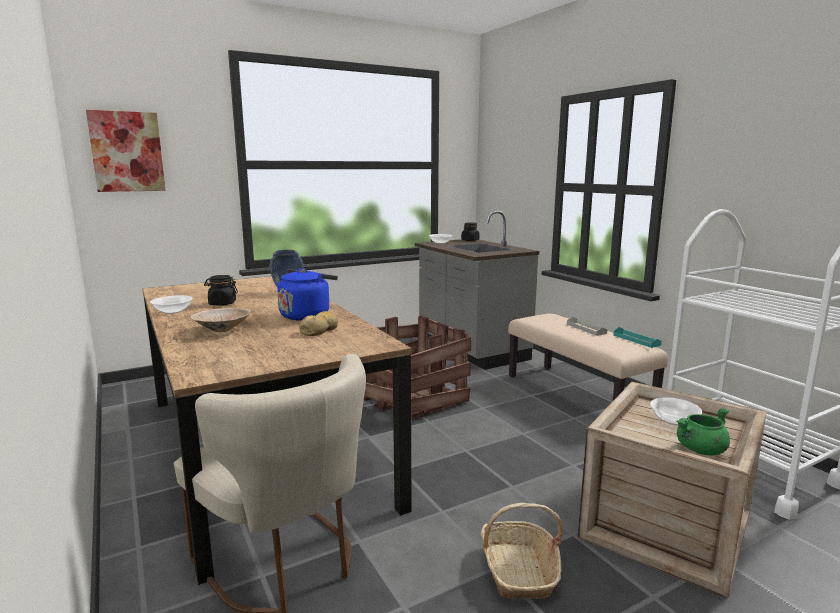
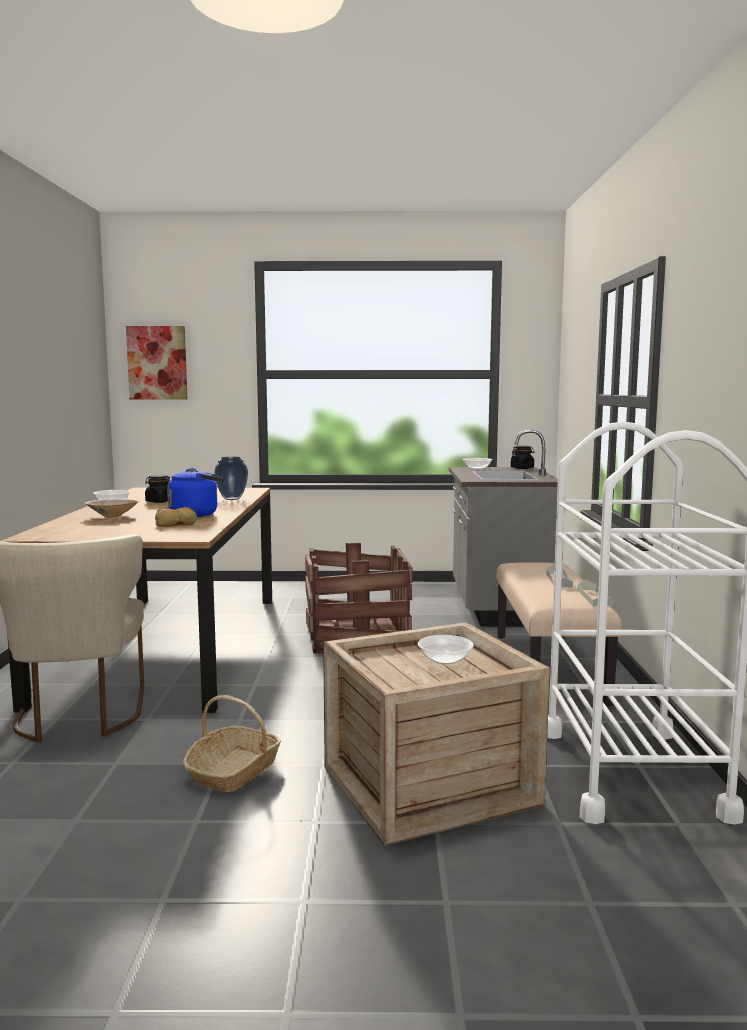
camera: 30 degrees right, 5 degrees down
turquoise tray [613,327,662,348] -> grey tray [577,580,613,606]
green cooking pot [676,408,730,455] -> none

